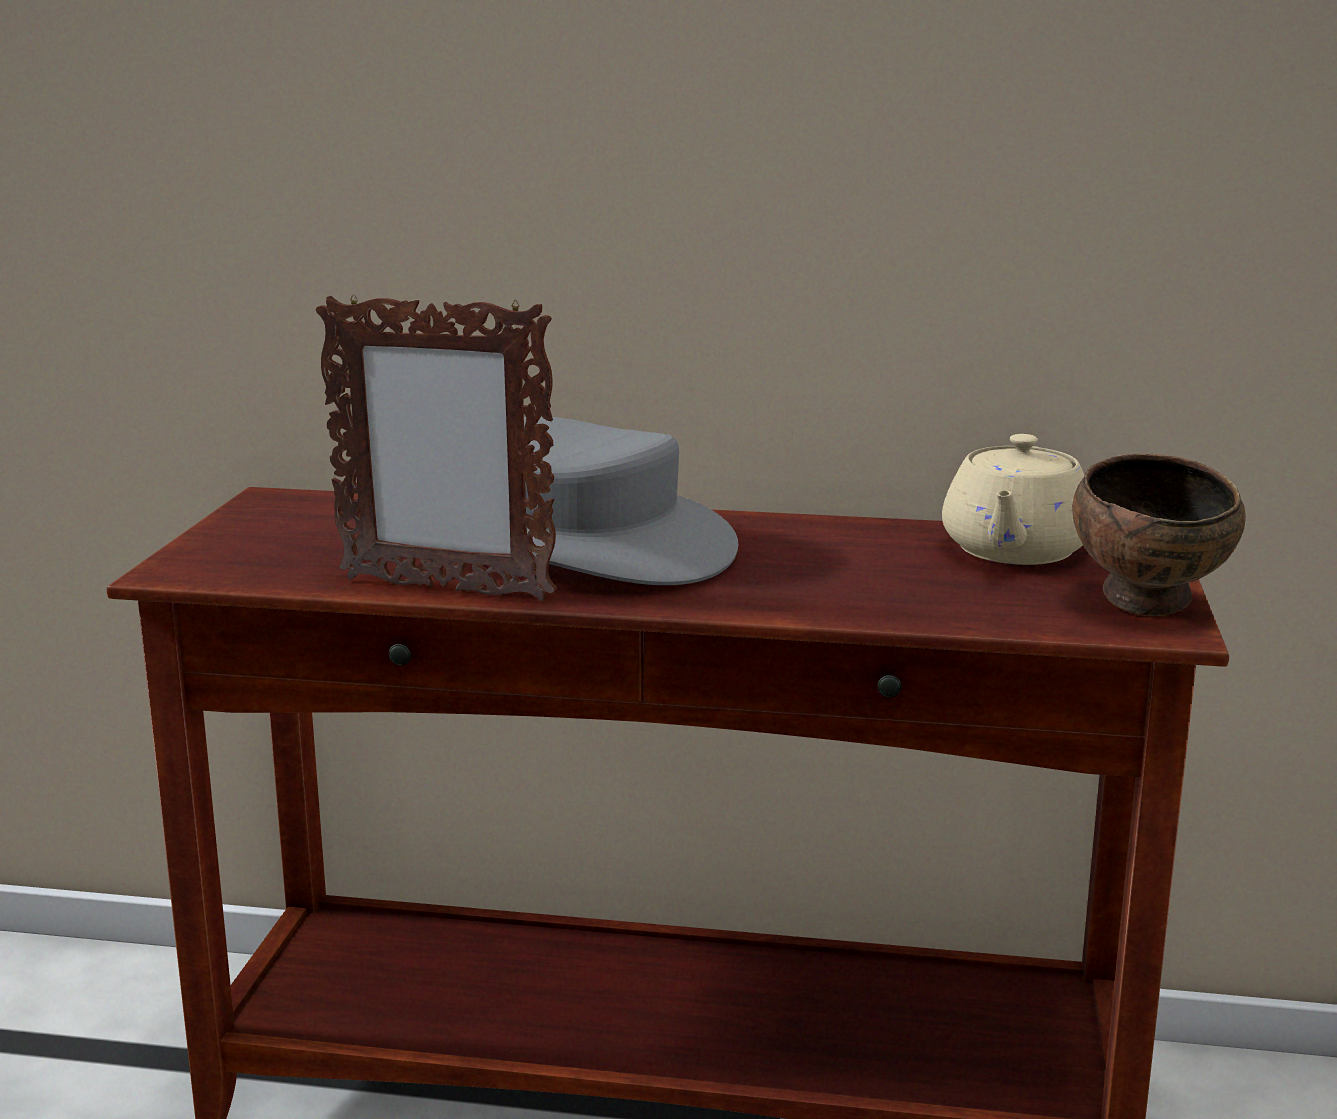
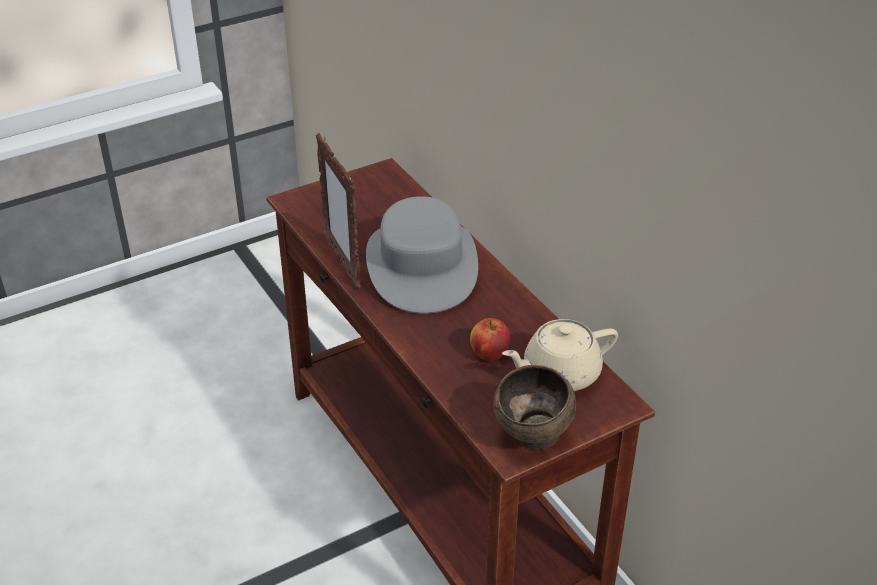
camera: 50 degrees right, 20 degrees up
none -> apple [470,318,510,360]

